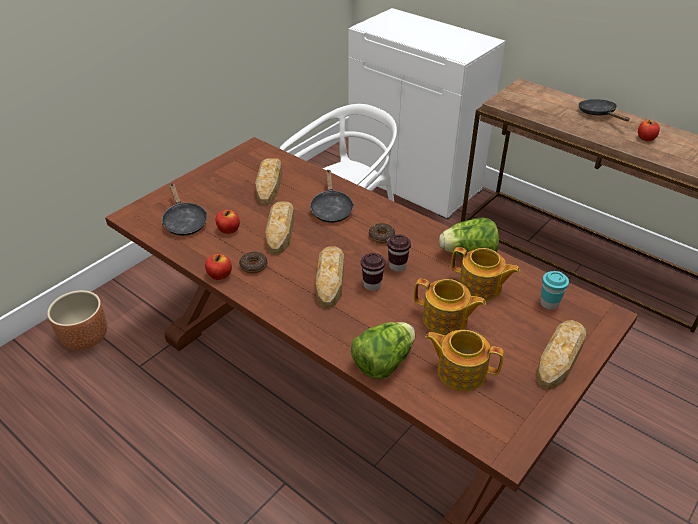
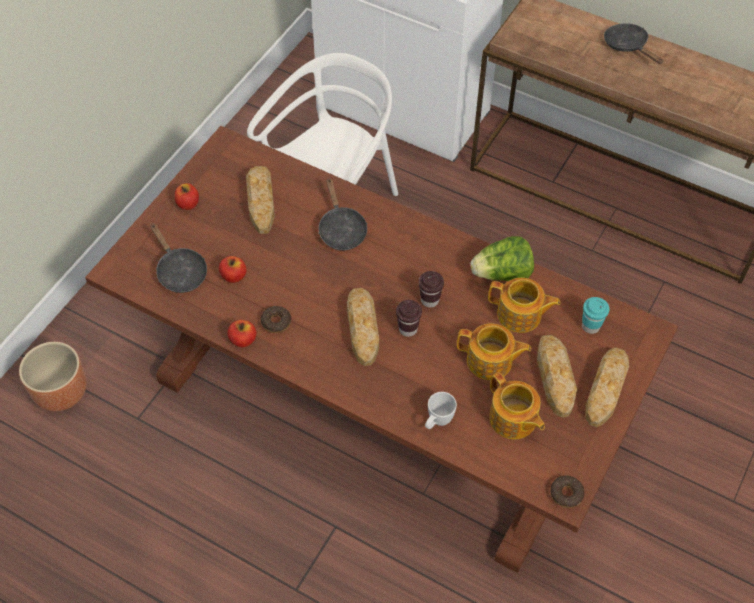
camera: 10 degrees left, 15 degrees up
bread [265,202,294,255] -> bread moved to [537,335,577,417]
lettuce [351,322,415,379] -> white mug [425,392,457,429]
donut [369,223,395,243] -> donut moved to [550,475,585,508]
teapot [425,330,504,391] -> teapot turned 135 degrees counterclockwise [489,372,545,439]
apple [638,120,660,141] -> apple moved to [175,183,199,210]

